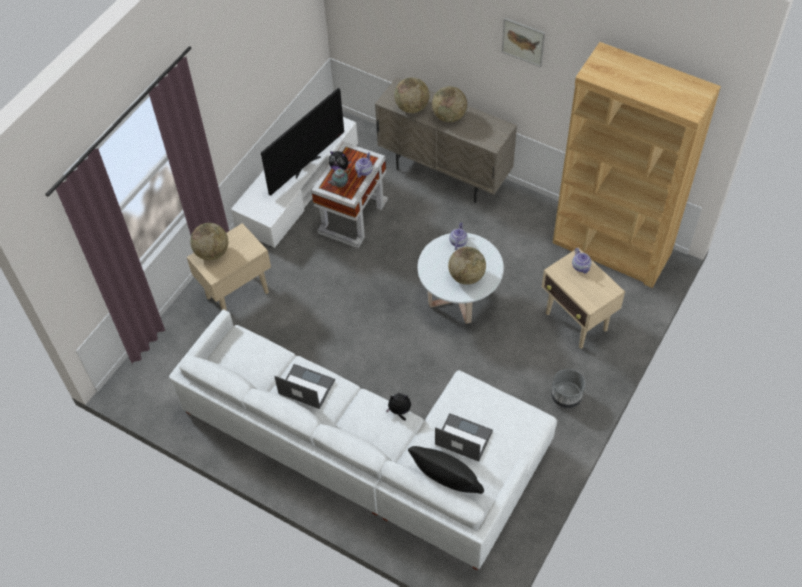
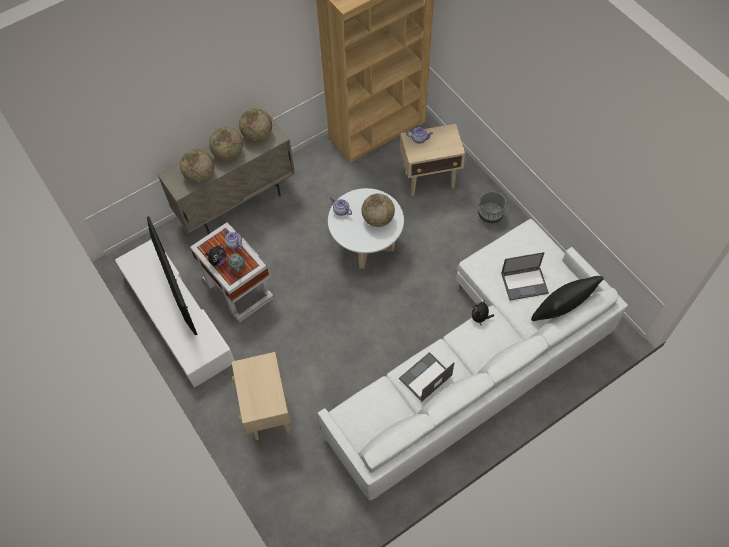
camera: 65 degrees left, 5 degrees up
globe [190,223,228,260] -> globe moved to [239,108,272,142]
laptop [435,413,493,462] -> laptop turned 150 degrees counterclockwise [501,252,549,301]
picture [502,18,545,67] -> none

